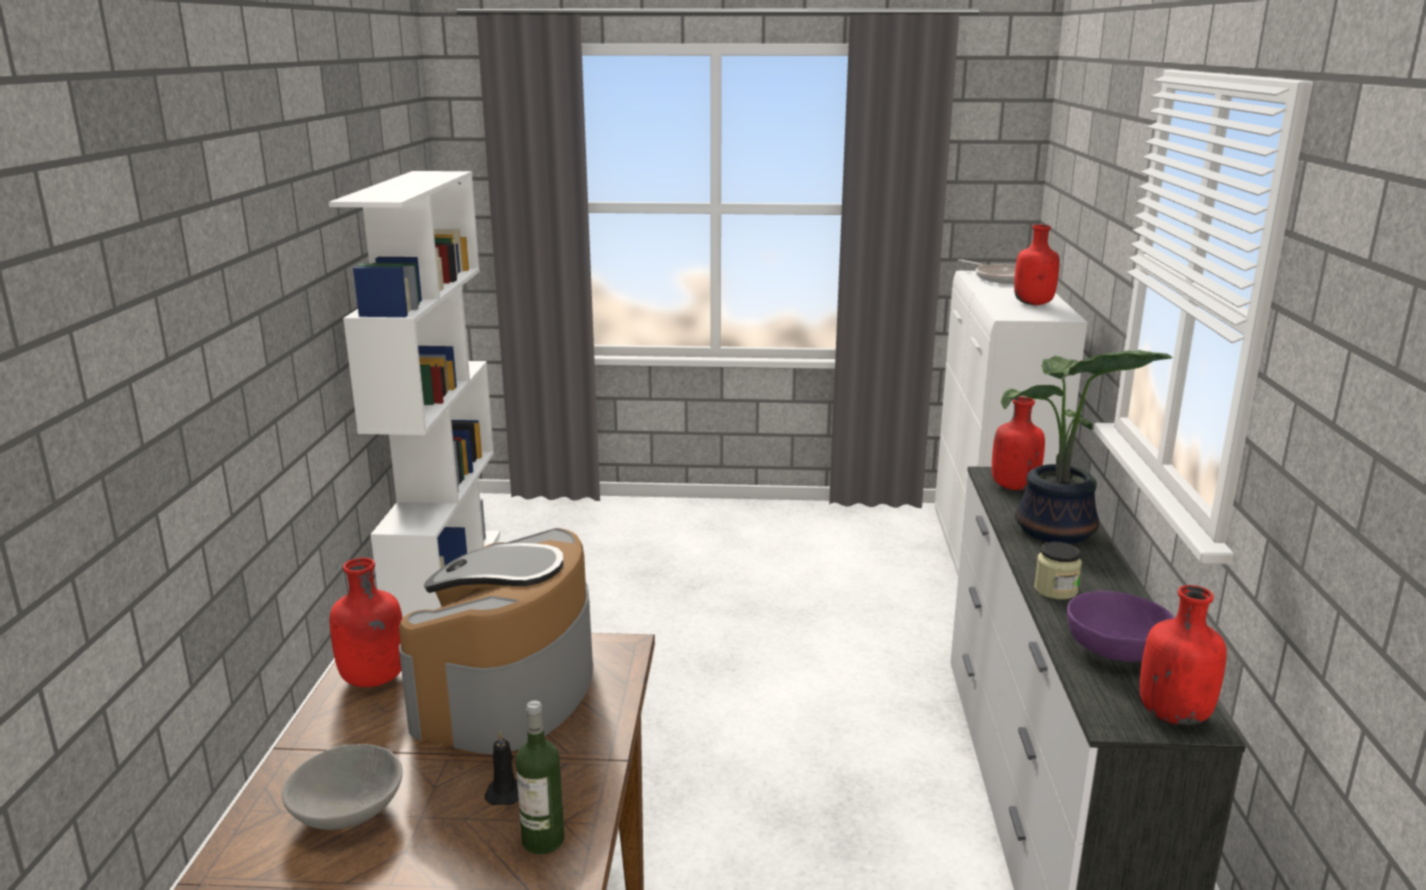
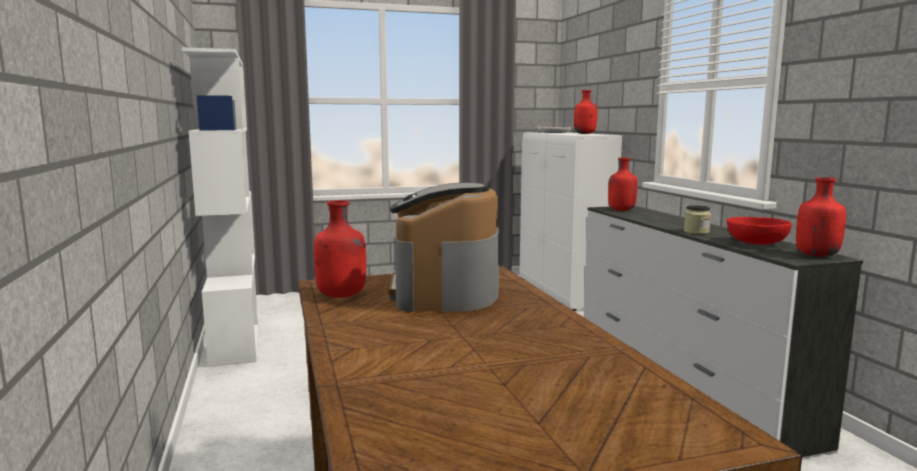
camera: 20 degrees left, 10 degrees down
grey bowl [282,744,403,830] -> none
black candle [484,731,519,805] -> none
bottle [515,700,564,855] -> none
potted plant [1001,350,1173,544] -> none
purple bowl [1067,591,1174,662] -> red bowl [727,217,792,245]

